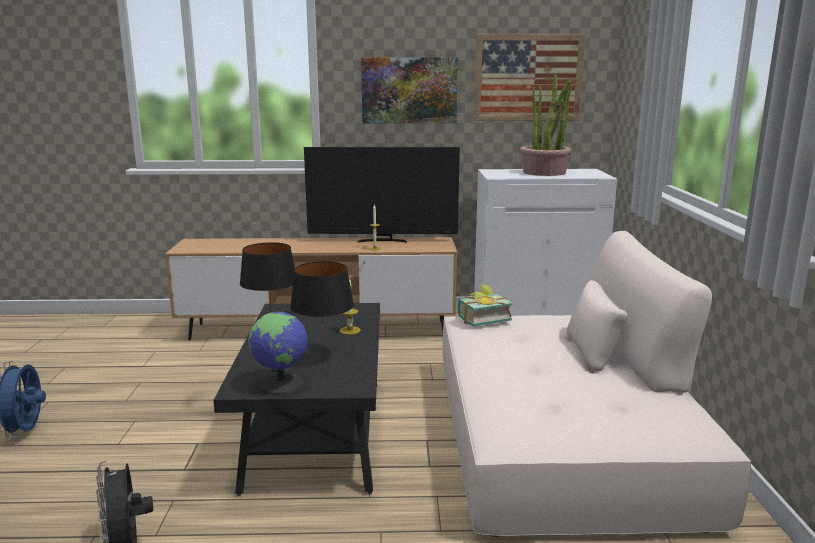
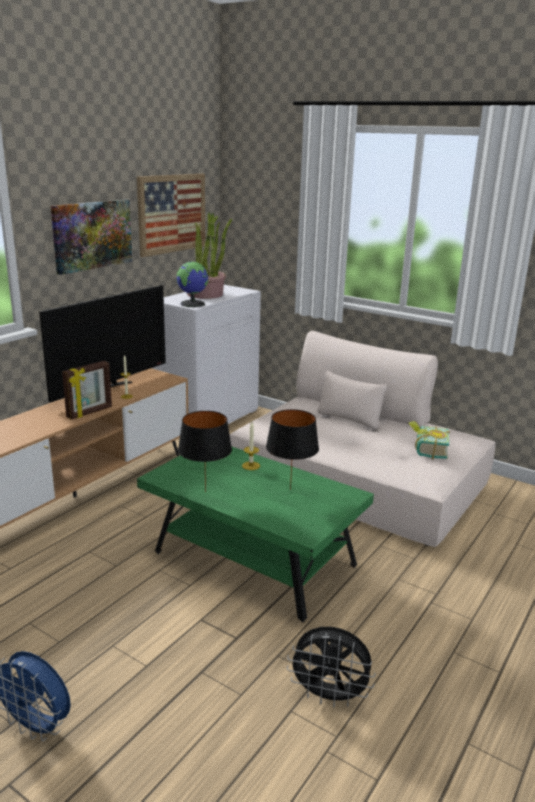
camera: 55 degrees left, 5 degrees up
black coffee table [213,303,380,496] -> green coffee table [137,446,374,622]
globe [248,310,307,395] -> globe moved to [177,261,209,307]
book [457,284,513,326] -> book moved to [409,421,450,460]
none -> picture frame [62,361,112,419]

